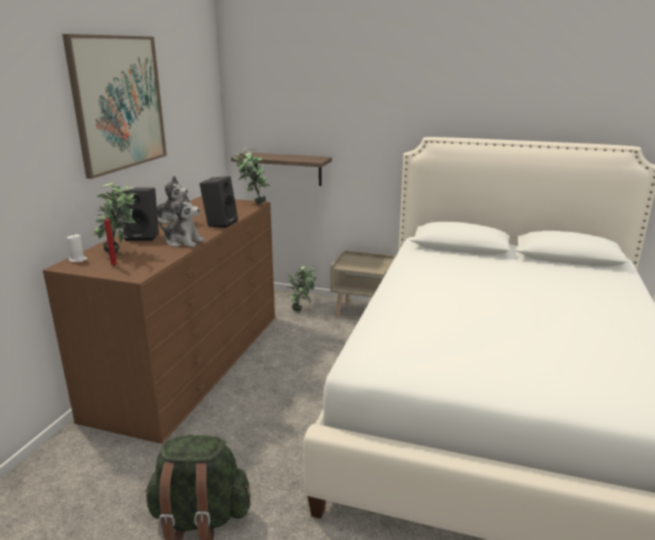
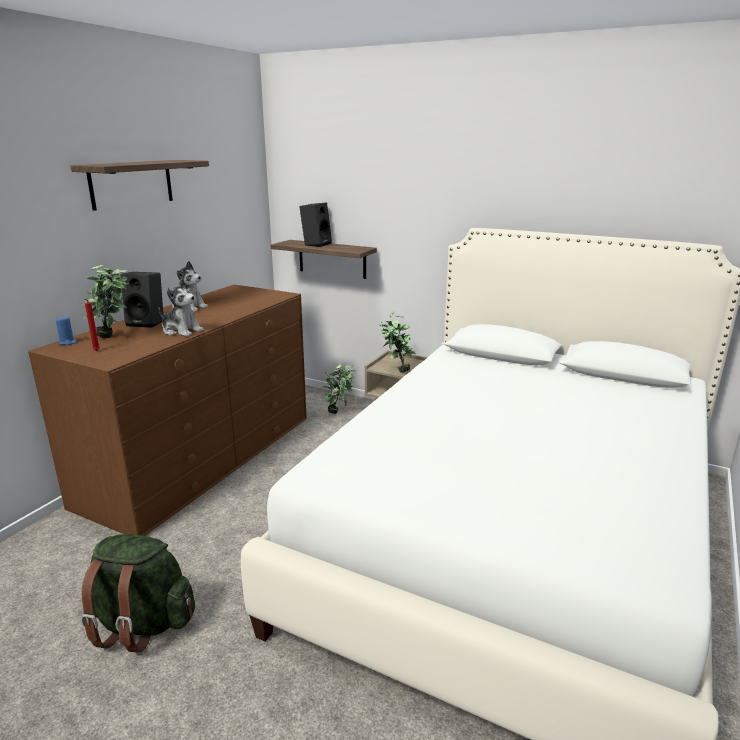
camera: 10 degrees right, 0 degrees up
picture [62,34,167,179] -> shelf [71,160,209,211]
white candle [67,234,88,262] -> blue candle [56,316,77,345]
black speaker [200,176,238,228] -> black speaker moved to [300,203,332,247]
potted plant [233,147,270,204] -> potted plant moved to [379,311,416,373]

